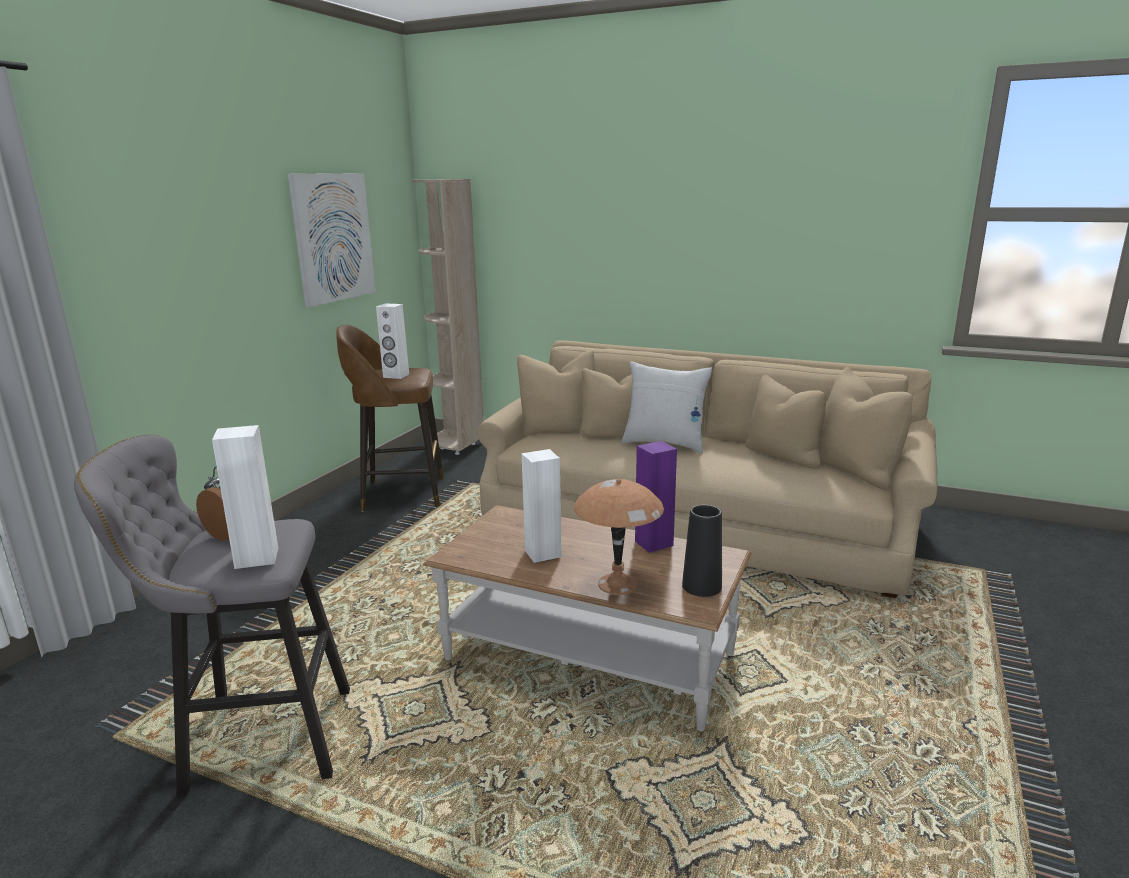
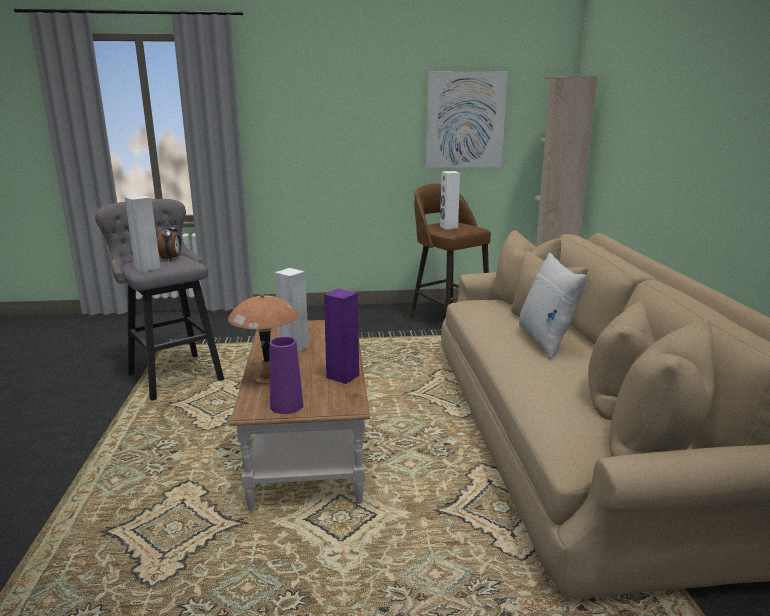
camera: 60 degrees right, 0 degrees up
black vase [682,505,722,597] -> purple vase [269,337,303,414]

